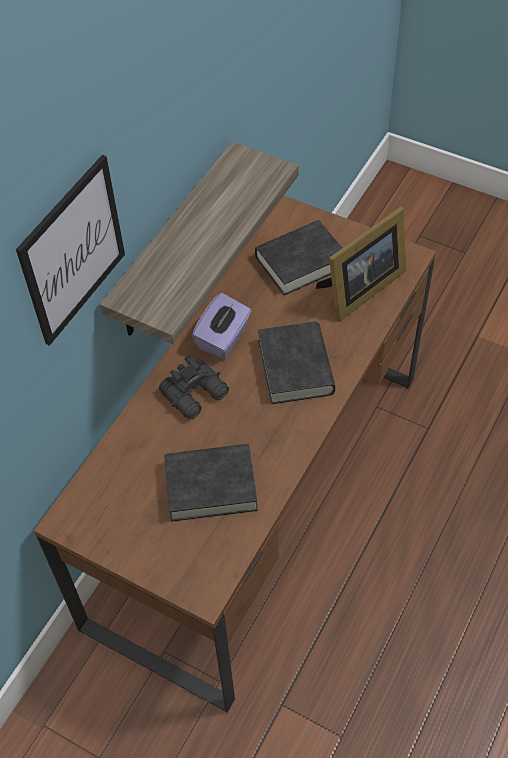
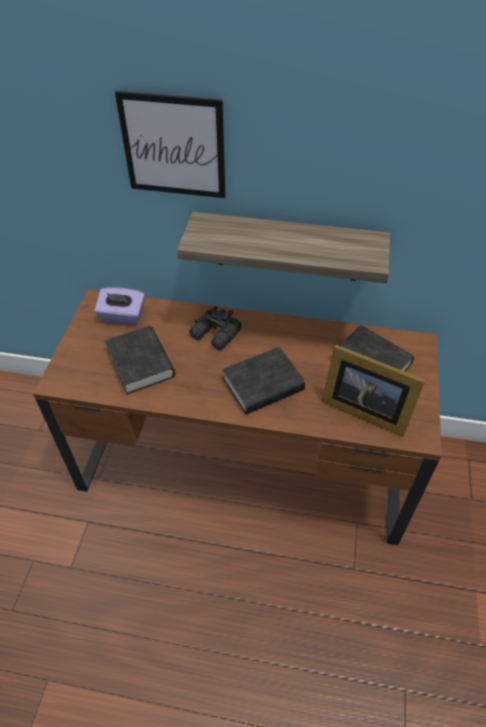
camera: 70 degrees right, 5 degrees down
purple tissue box [192,293,251,359] -> purple tissue box moved to [94,287,145,325]

